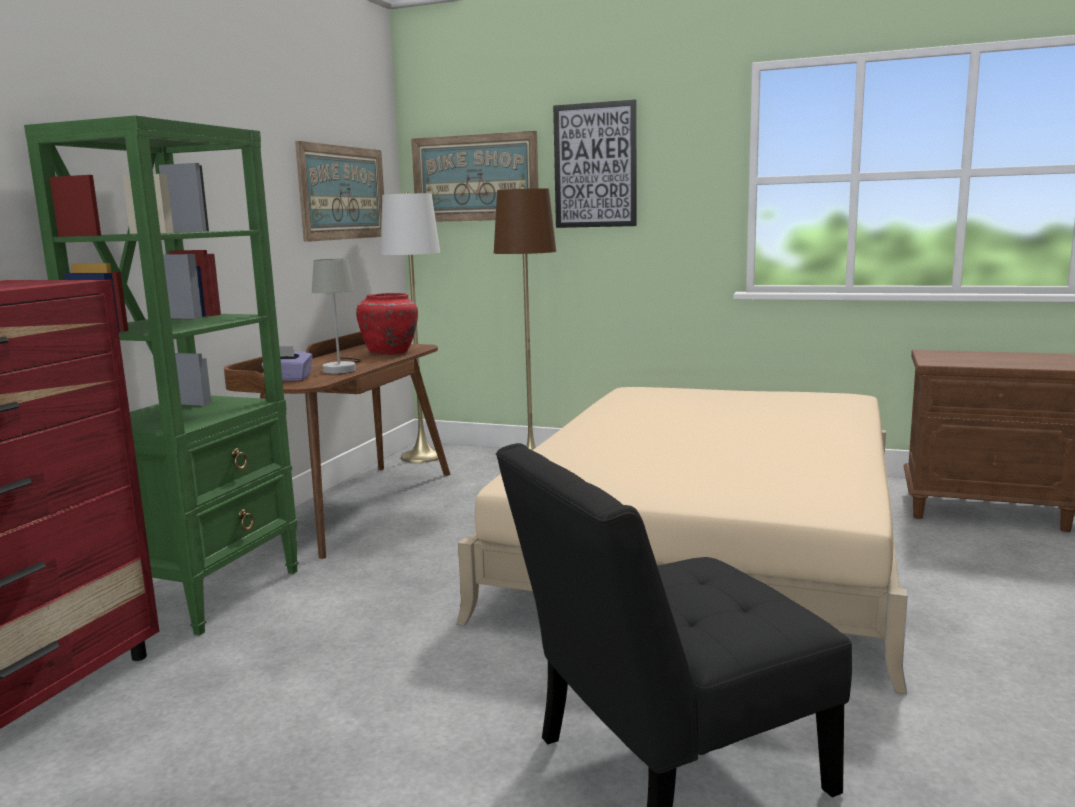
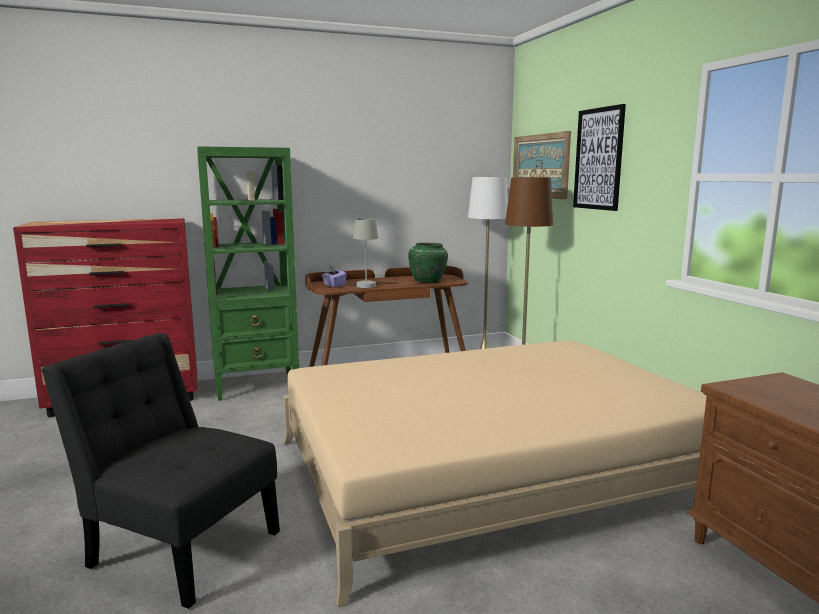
camera: 50 degrees right, 0 degrees up
picture [295,141,384,242] -> none
red vase [356,293,418,354] -> green vase [408,243,448,283]

